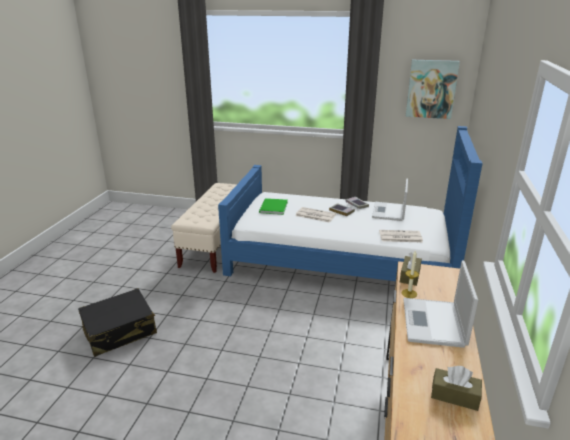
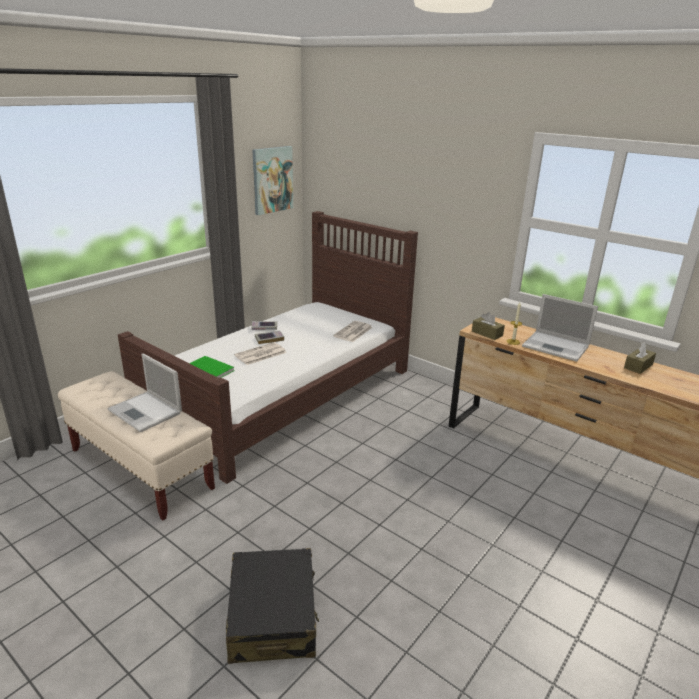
camera: 65 degrees left, 0 degrees up
blue bed [218,126,483,281] -> brown bed [118,211,418,484]
laptop [372,178,408,221] -> laptop moved to [107,354,182,432]

